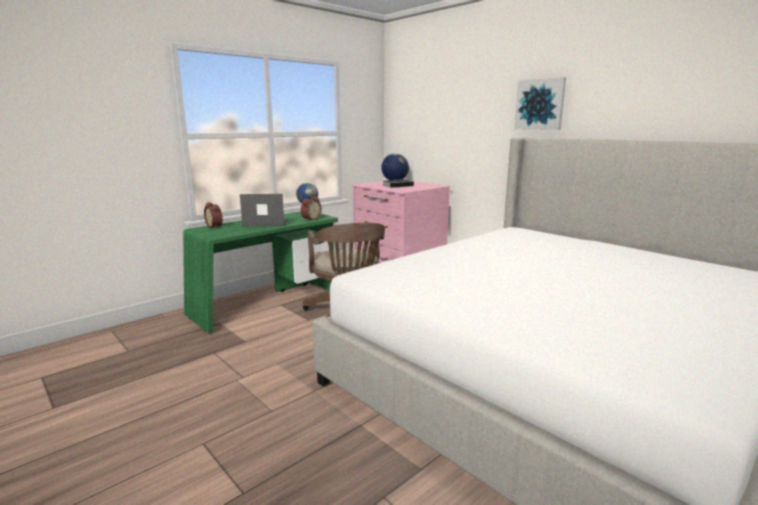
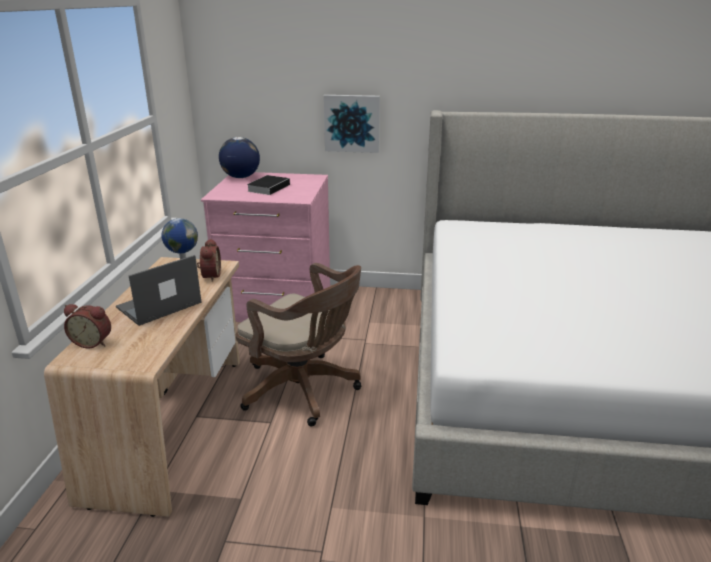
camera: 40 degrees left, 10 degrees up
green desk [183,211,338,333] -> beige desk [44,257,240,517]
picture [514,77,566,130] -> picture moved to [324,95,380,153]

